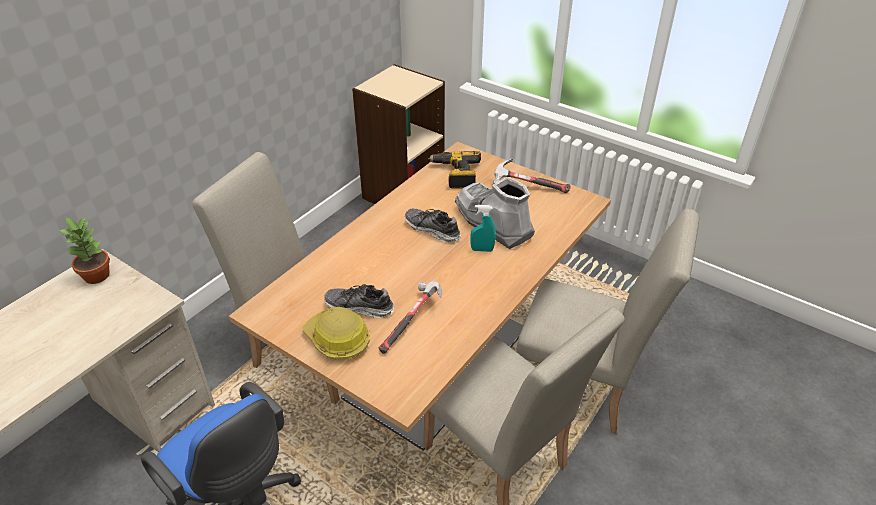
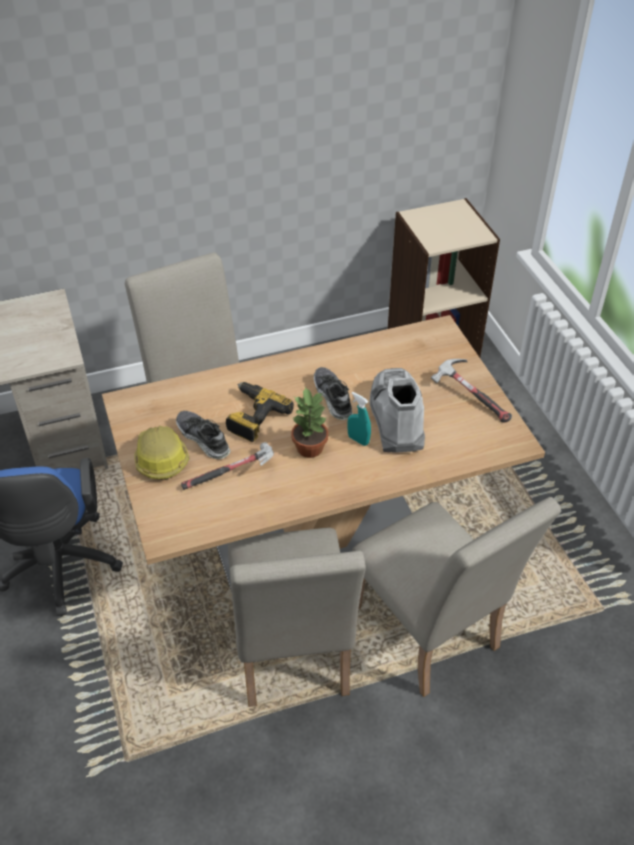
camera: 35 degrees right, 5 degrees up
potted plant [59,216,110,284] -> potted plant moved to [291,387,328,458]
power drill [428,151,481,189] -> power drill moved to [226,382,294,442]

